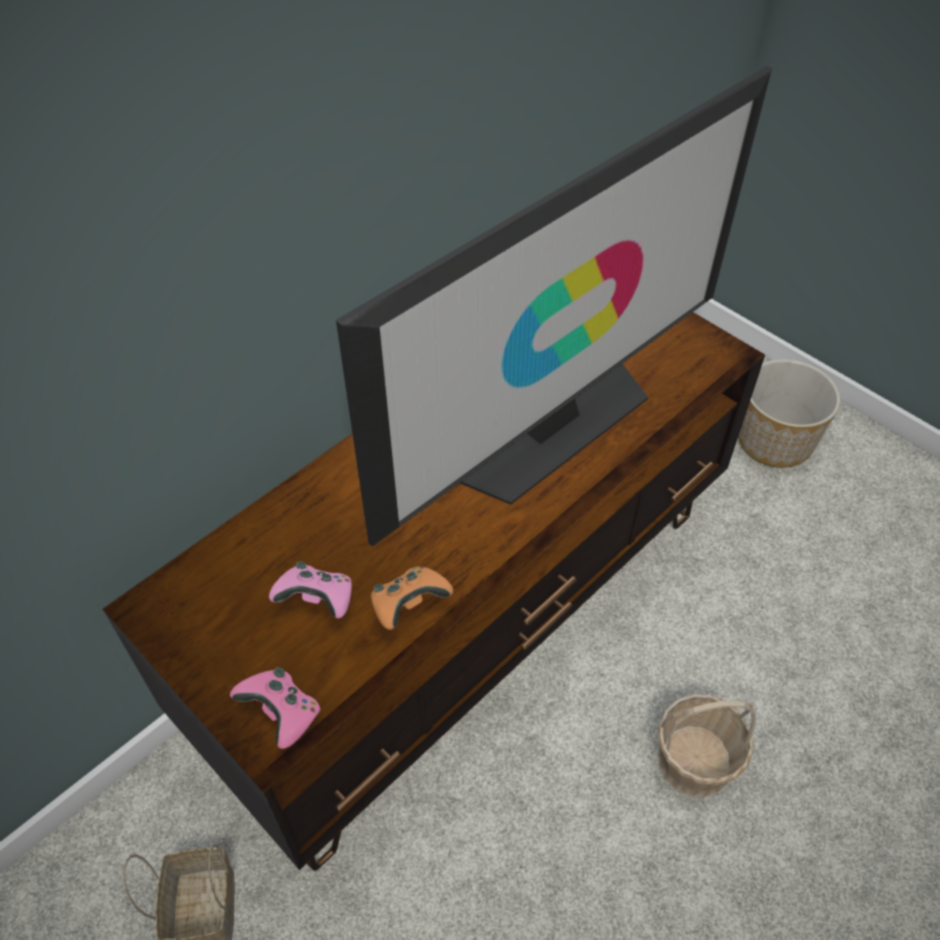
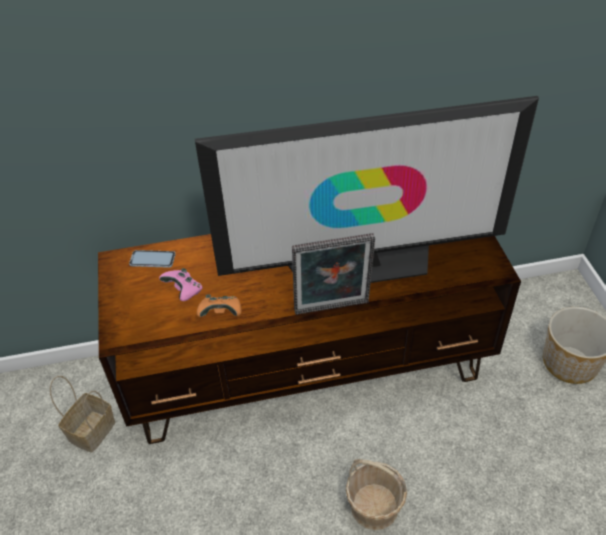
camera: 35 degrees right, 5 degrees down
pink game controller [230,667,321,749] -> none
none -> phone [129,250,176,268]
none -> picture frame [292,233,375,315]

